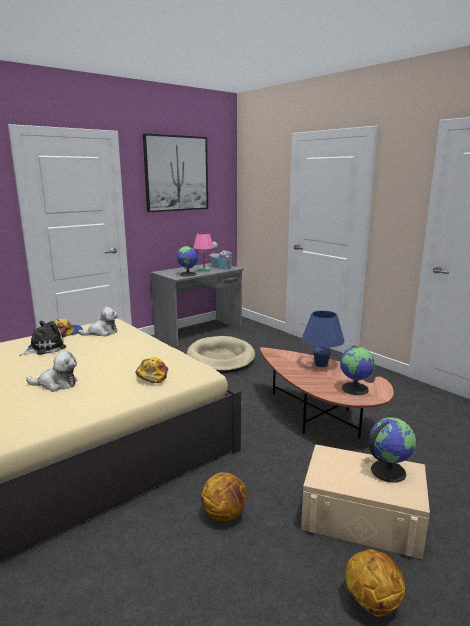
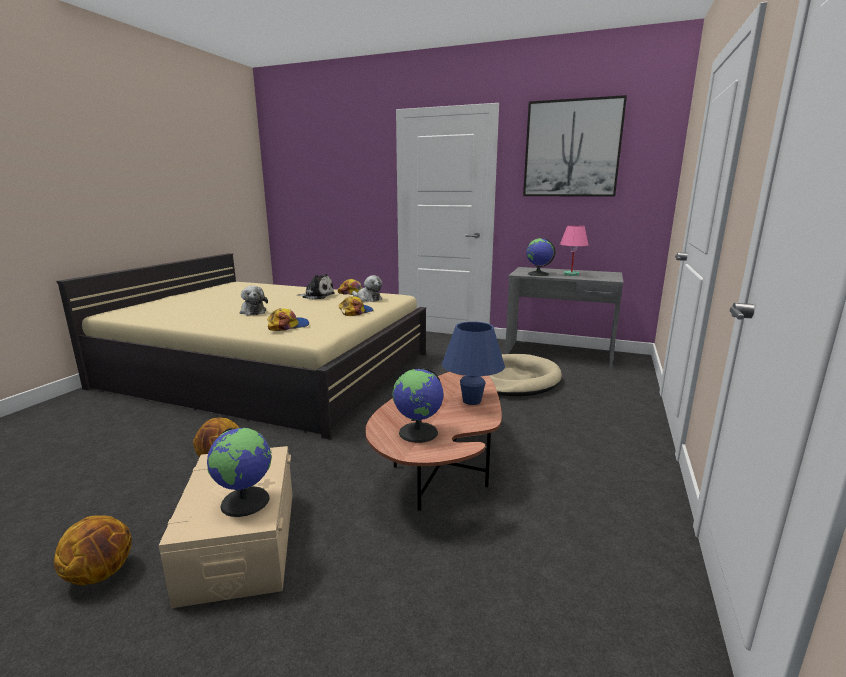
camera: 60 degrees right, 0 degrees up
toy house [209,242,232,270] -> none
none -> cap [339,296,373,316]

